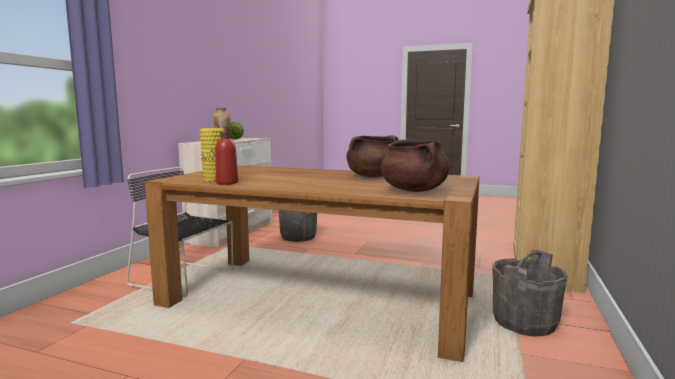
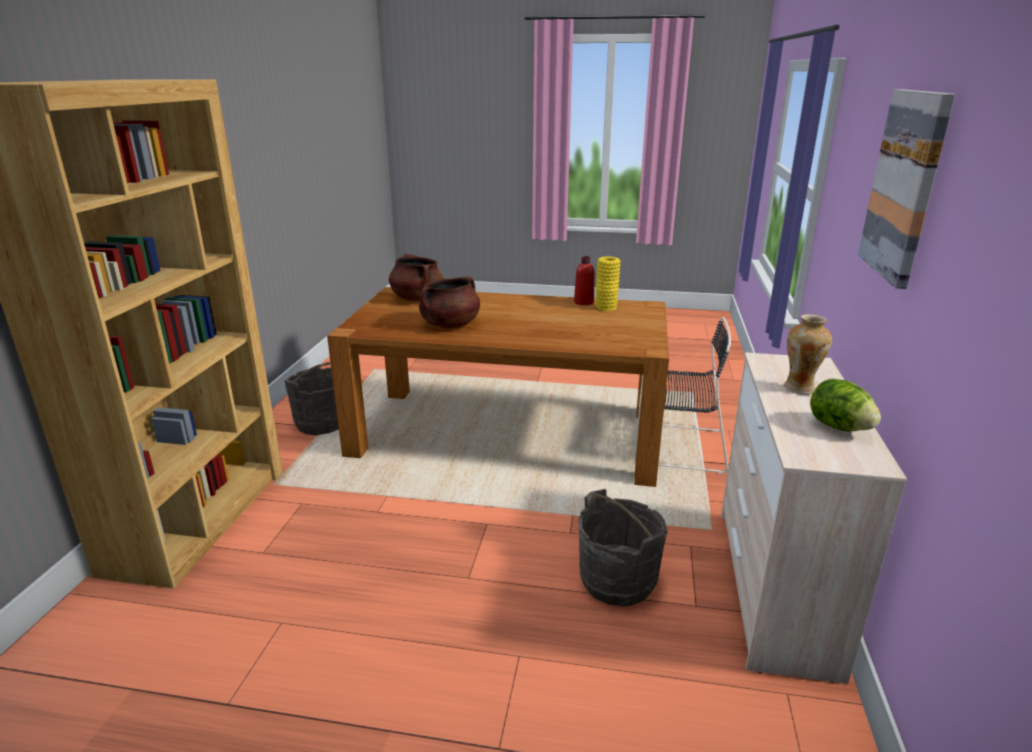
camera: 170 degrees right, 15 degrees up
none -> picture [858,89,955,289]

